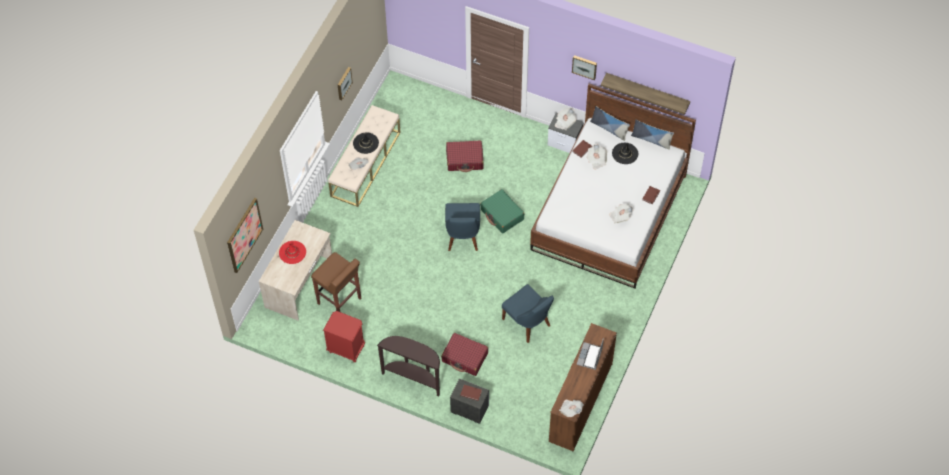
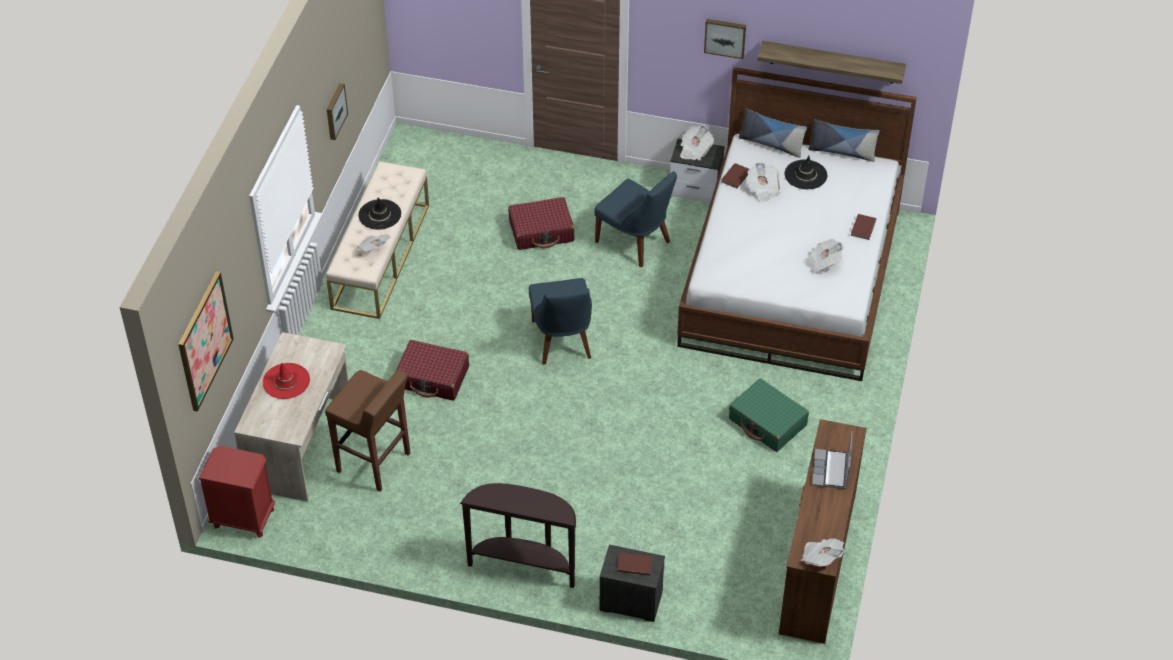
camera: 10 degrees left, 10 degrees down
red nightstand [323,311,365,362] -> red nightstand moved to [198,446,275,538]
red suitcase [441,333,488,376] -> red suitcase moved to [395,340,469,401]
green suitcase [480,189,524,234] -> green suitcase moved to [729,379,809,452]
blue chair [502,284,554,343] -> blue chair moved to [594,171,677,267]

